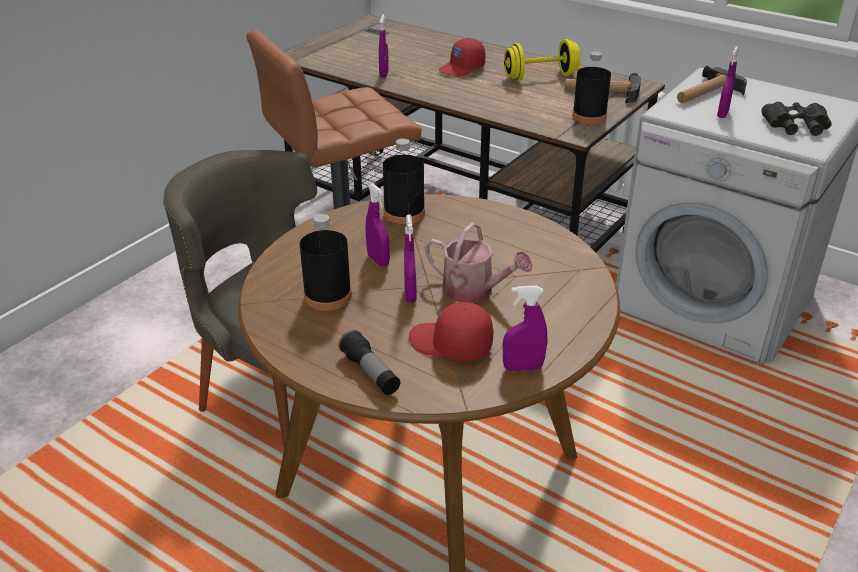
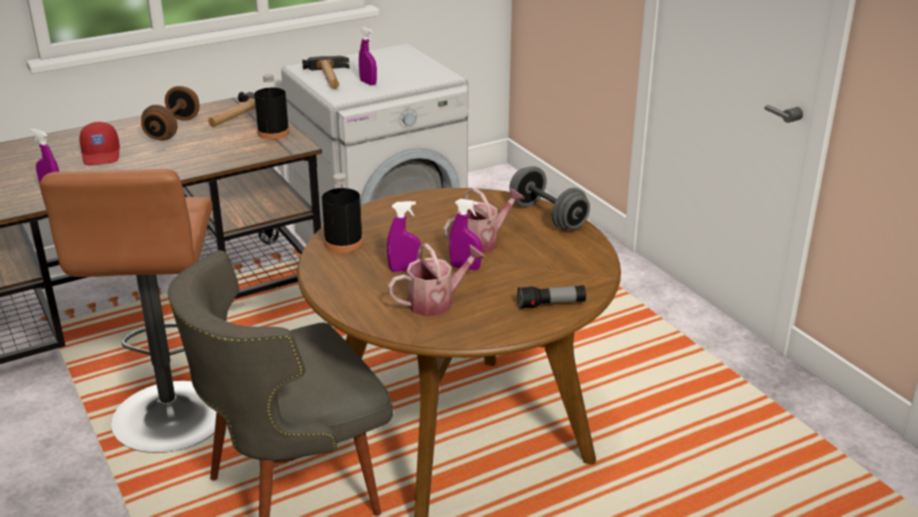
camera: 65 degrees left, 5 degrees down
black bottle [300,214,352,311] -> watering can [388,243,486,316]
red cap [409,302,493,361] -> none
purple spray bottle [503,286,547,371] -> none
yellow dumbbell [504,39,580,81] -> brown dumbbell [141,86,199,140]
black binoculars [761,102,832,136] -> none
none -> grey dumbbell [509,166,590,230]

